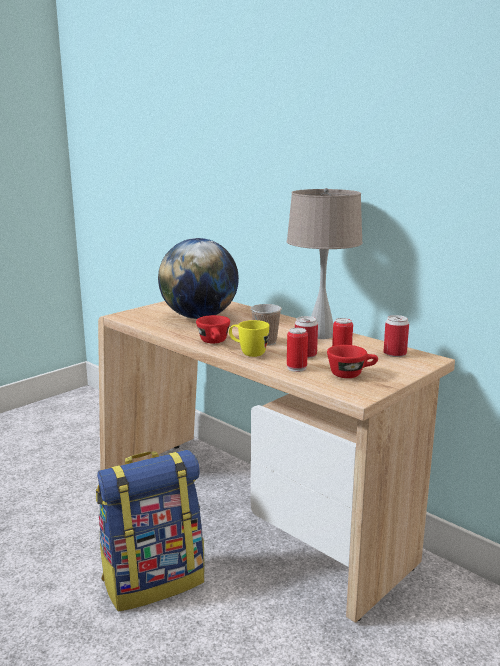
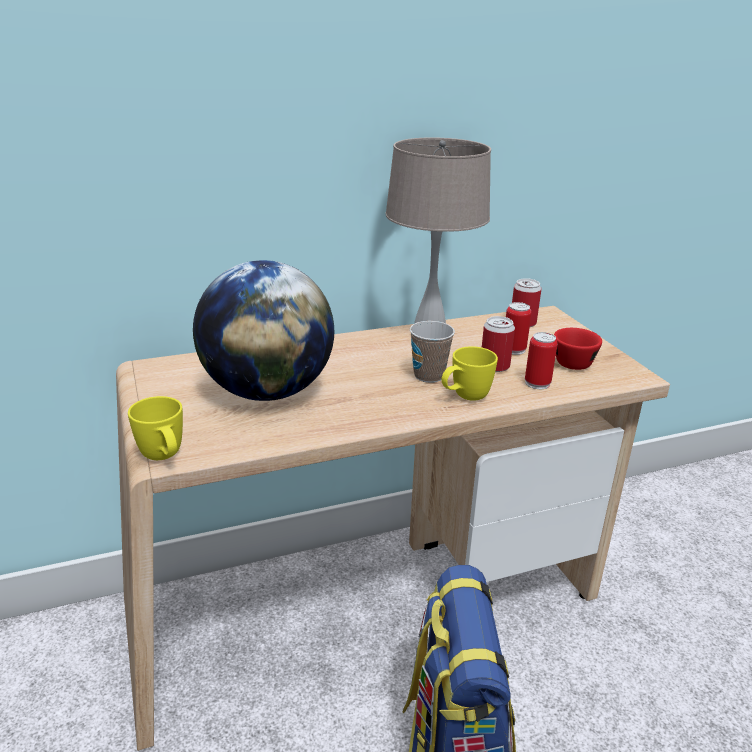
camera: 65 degrees left, 10 degrees up
red cup [196,315,230,343] -> none
none -> yellow mug [128,396,183,460]

